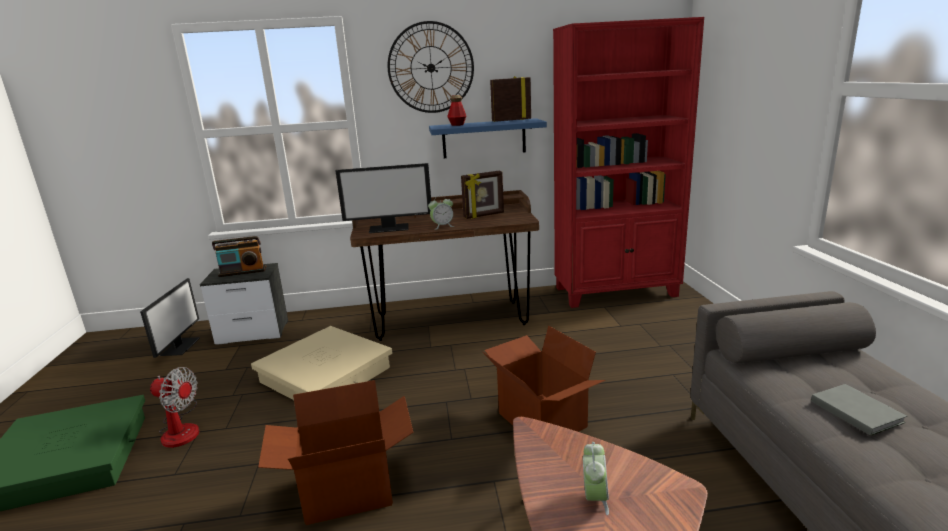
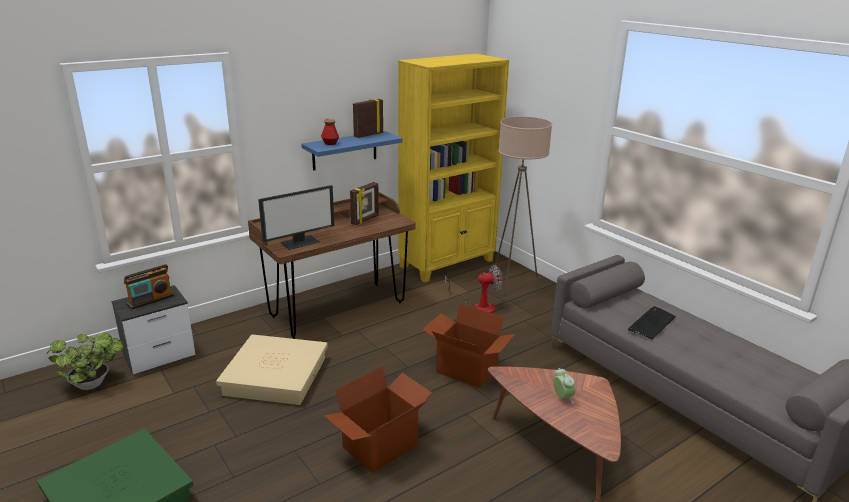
camera: 30 degrees left, 5 degrees up
monitor [140,278,200,358] -> potted plant [47,332,123,390]
fan [150,367,199,448] -> fan moved to [445,265,502,313]
wall clock [388,21,474,113] -> none
alarm clock [428,196,454,230] -> none
red bookcase [553,17,704,308] -> yellow bookcase [398,54,509,283]
grey book [811,384,907,436] -> keyboard [628,306,676,339]
none -> beige floor lamp [494,117,552,306]

